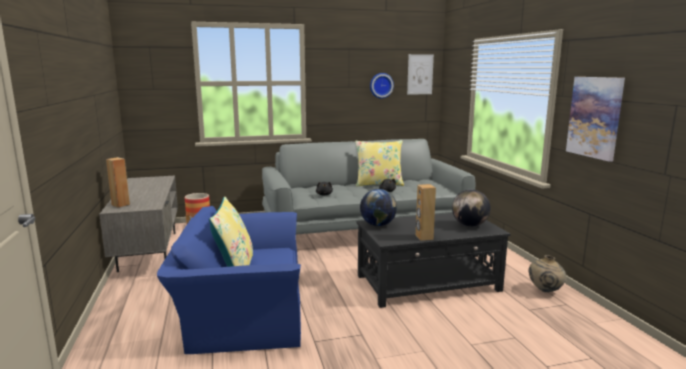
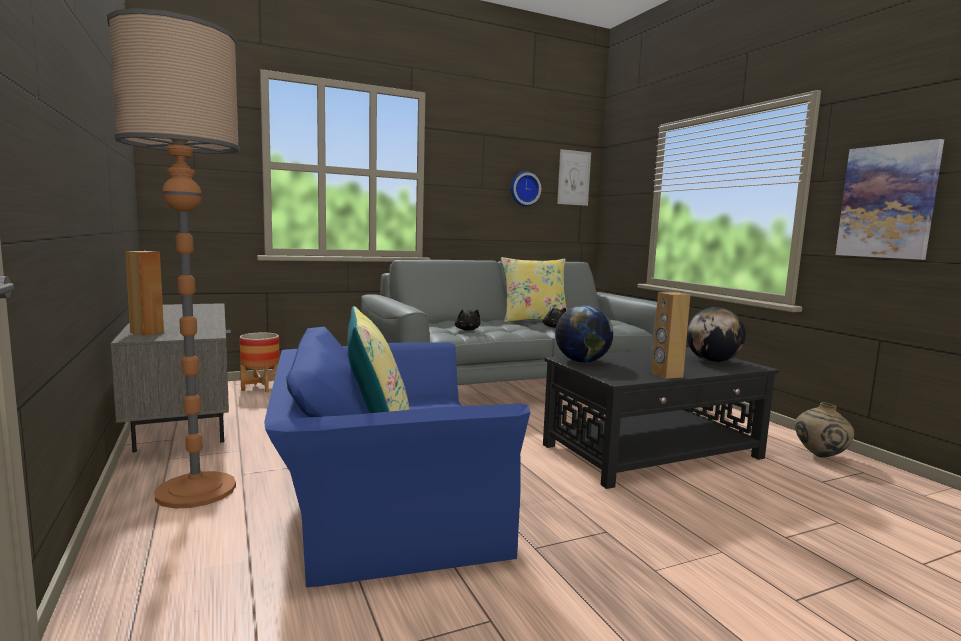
camera: 10 degrees left, 5 degrees down
none -> floor lamp [107,8,240,508]

